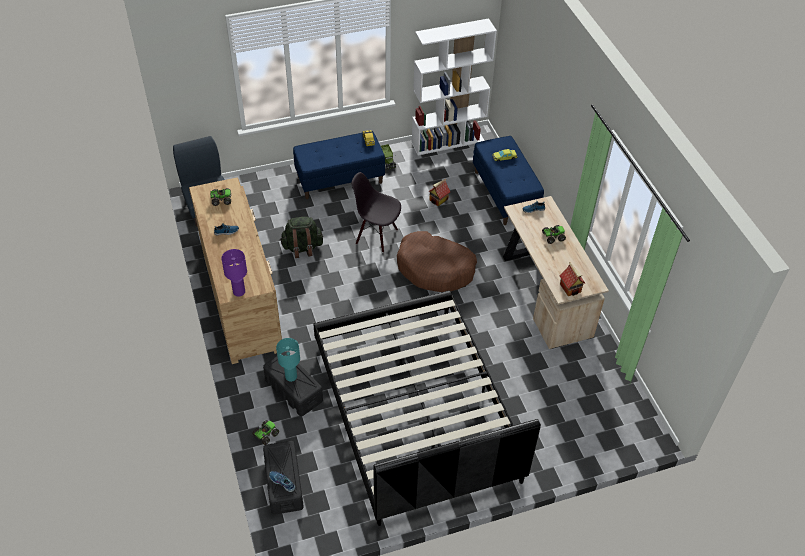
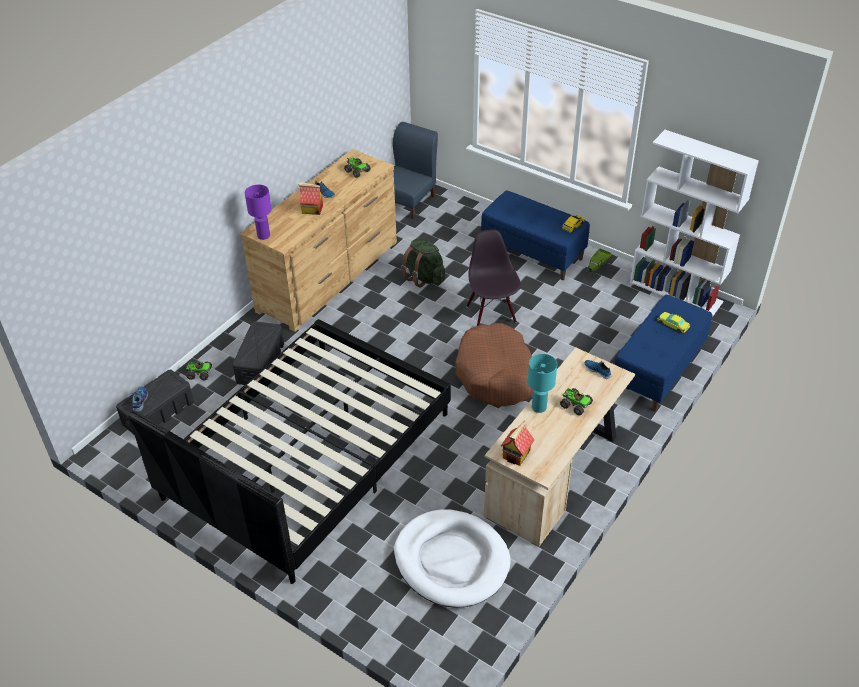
camera: 55 degrees right, 5 degrees down
turquoise table lamp [276,338,300,382] -> turquoise table lamp moved to [528,354,557,413]
toy house [428,179,450,206] -> toy house moved to [298,182,323,215]
none -> white dog bed [394,509,511,608]

